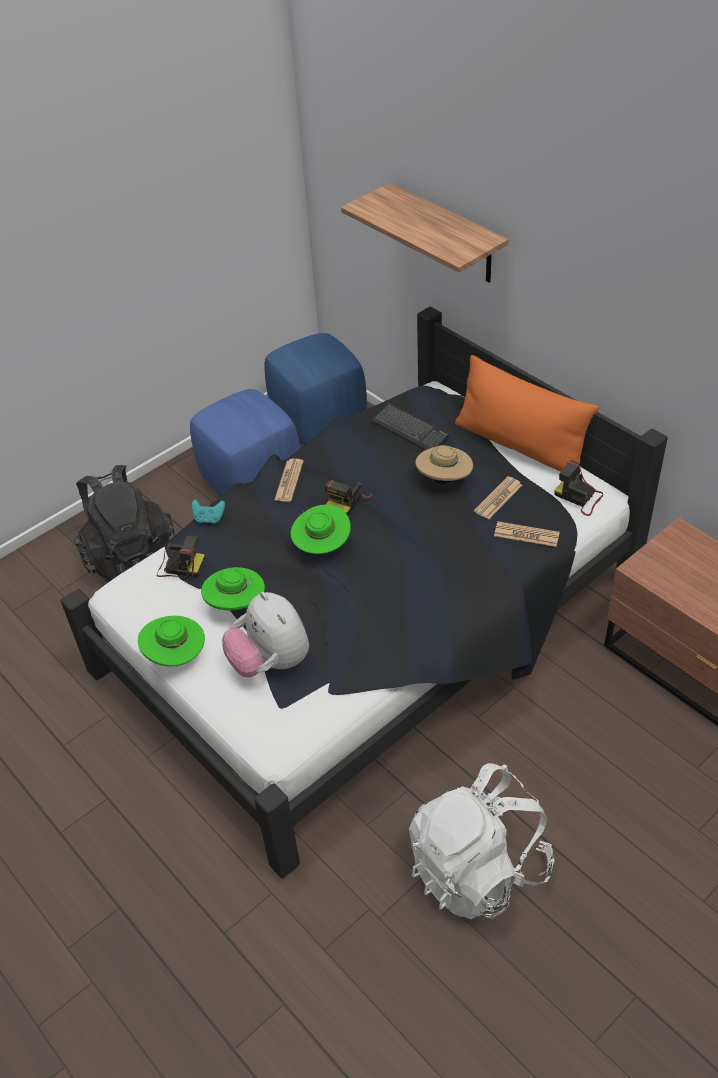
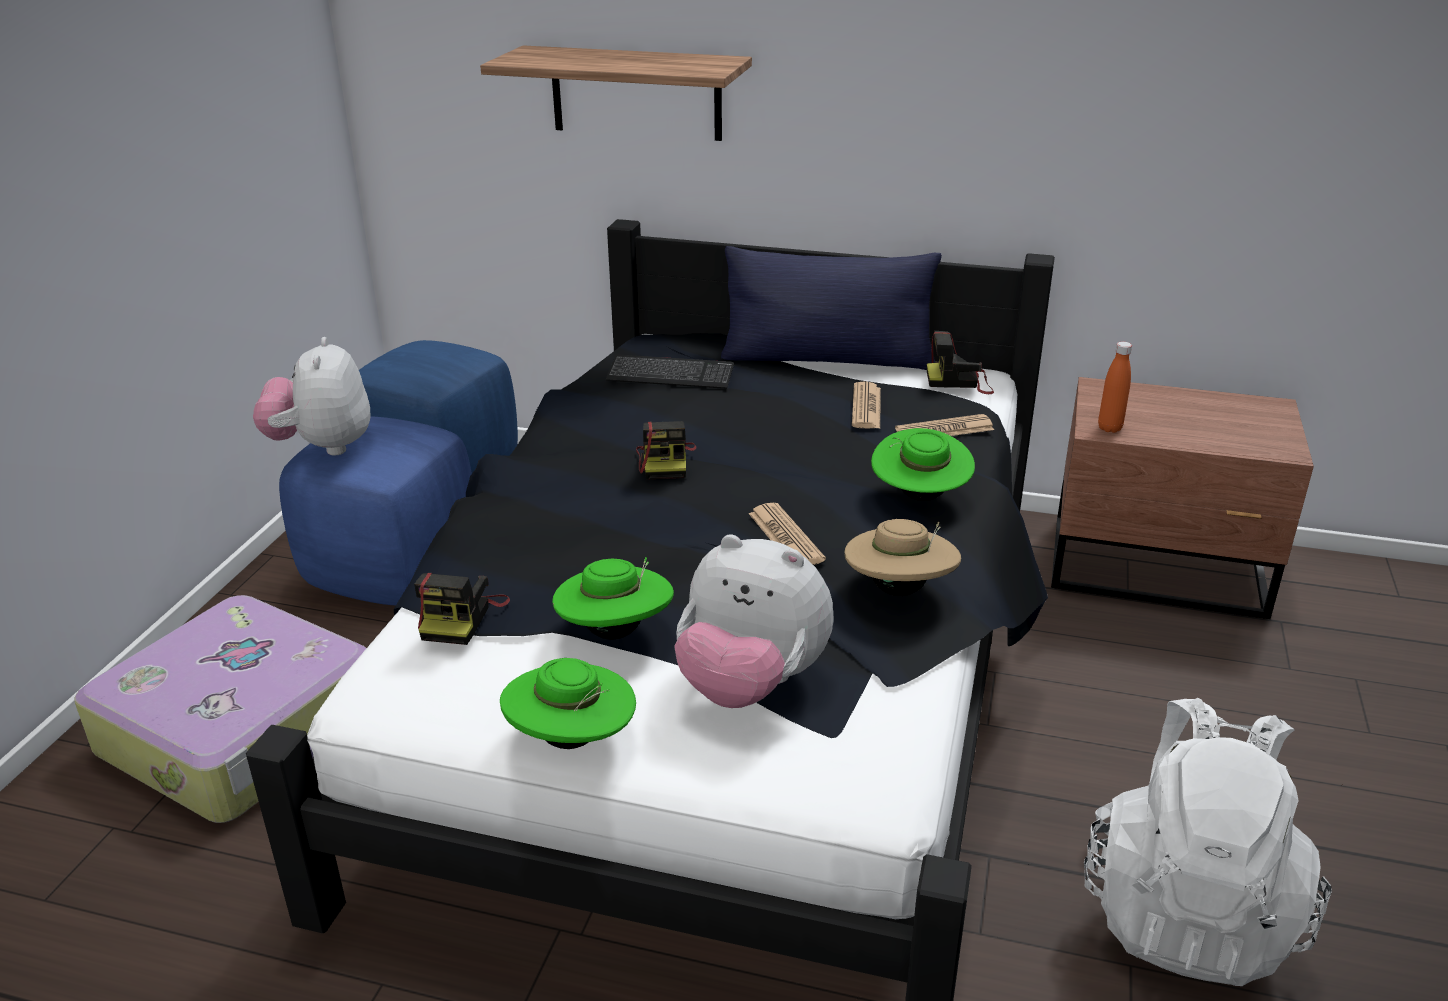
camera: 35 degrees left, 15 degrees down
black backpack [74,465,175,582] -> suitcase [74,595,366,823]
camera [157,536,205,579] -> camera turned 120 degrees clockwise [414,573,510,645]
turquoise game controller [192,499,225,524] -> none
newspaper [274,459,304,502] -> newspaper moved to [749,503,826,565]
green hat [291,505,351,554] -> green hat moved to [871,428,975,501]
beige hat [416,445,473,484] -> beige hat moved to [844,519,961,596]
orange pillow [455,355,599,471] -> blue pillow [721,246,942,370]
none -> plush toy [253,337,371,456]
none -> orange bottle [1098,342,1132,433]

